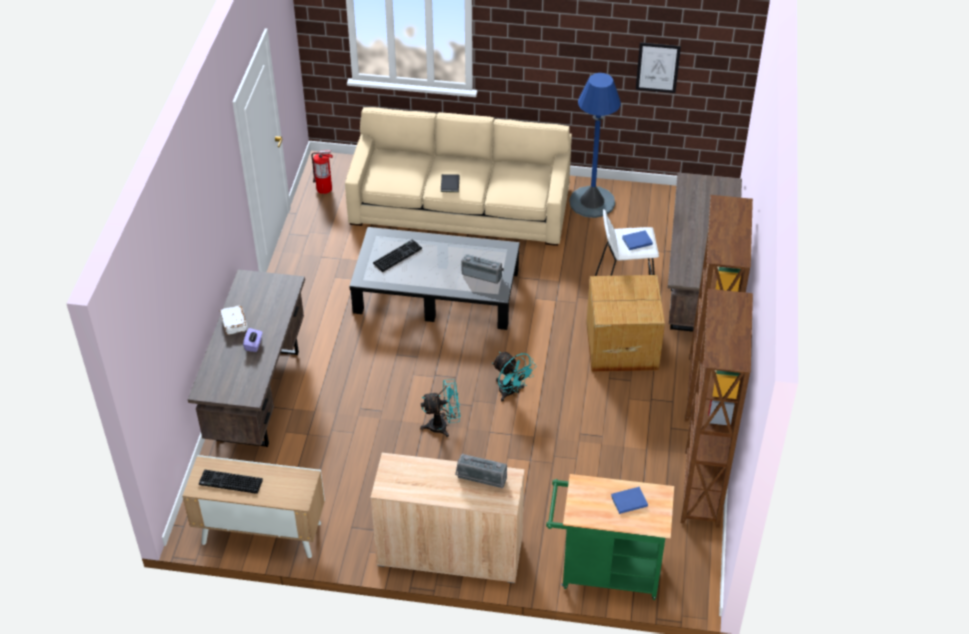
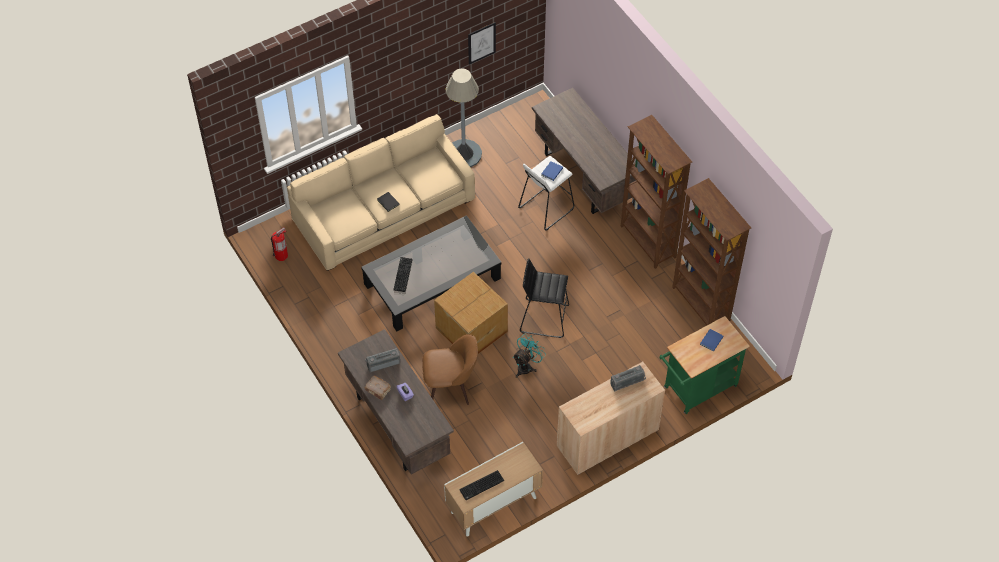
camera: 40 degrees left, 10 degrees up
white book [220,306,247,335] -> brown book [364,376,391,400]
radio [461,254,504,284] -> radio moved to [365,348,400,372]
turquoise fan [492,352,536,402] -> black stool [520,258,569,338]
blue floor lamp [569,73,621,218] -> grey floor lamp [446,69,482,167]
cardboard box [586,275,665,372] -> cardboard box moved to [434,272,508,354]
none -> brown chair [422,334,478,405]

